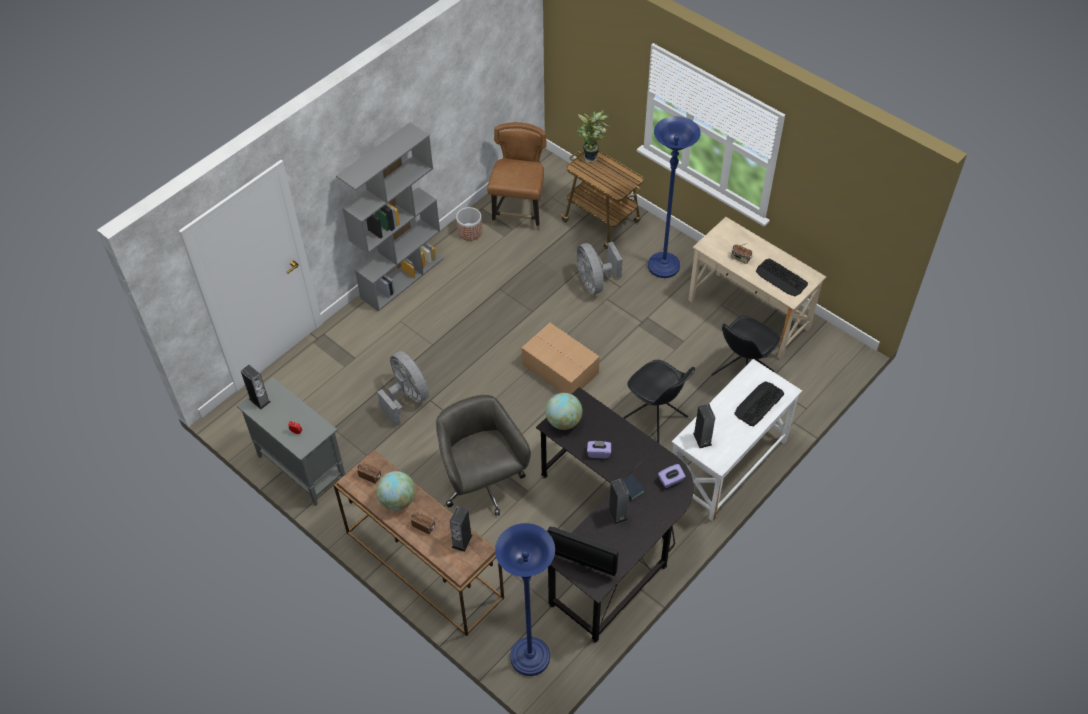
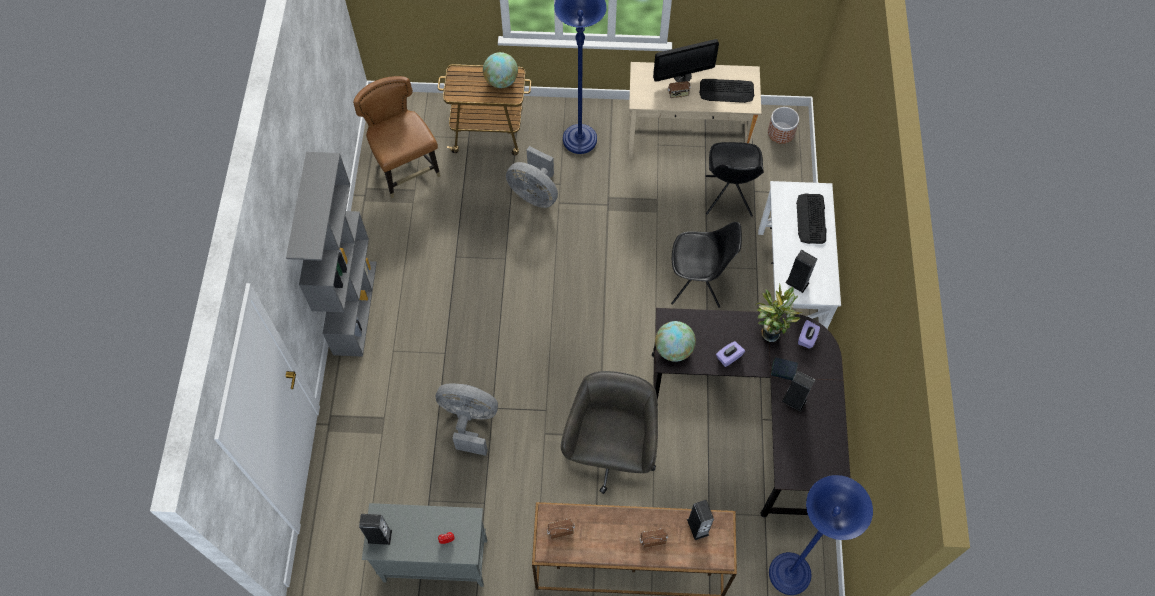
camera: 40 degrees left, 10 degrees up
globe [376,471,416,510] -> globe moved to [483,52,518,88]
grey office chair [436,395,531,516] -> grey office chair turned 75 degrees clockwise [561,371,658,494]
planter [456,207,482,241] -> planter moved to [768,107,799,144]
cardboard box [521,323,600,394] -> none
monitor [547,527,619,576] -> monitor moved to [653,39,719,82]
potted plant [577,110,611,162] -> potted plant moved to [756,284,802,342]

